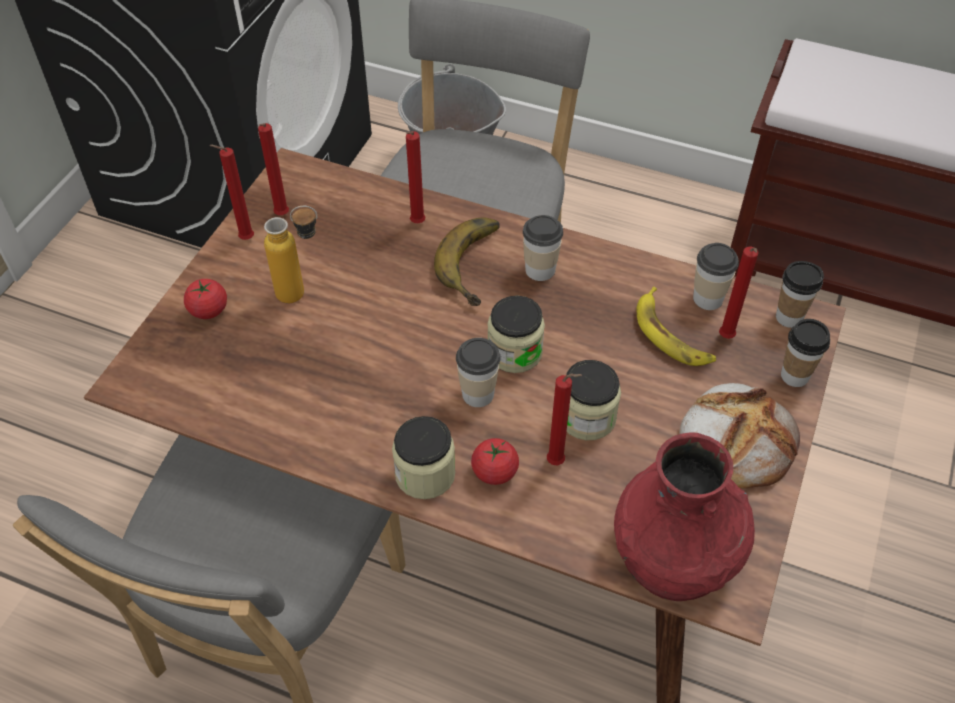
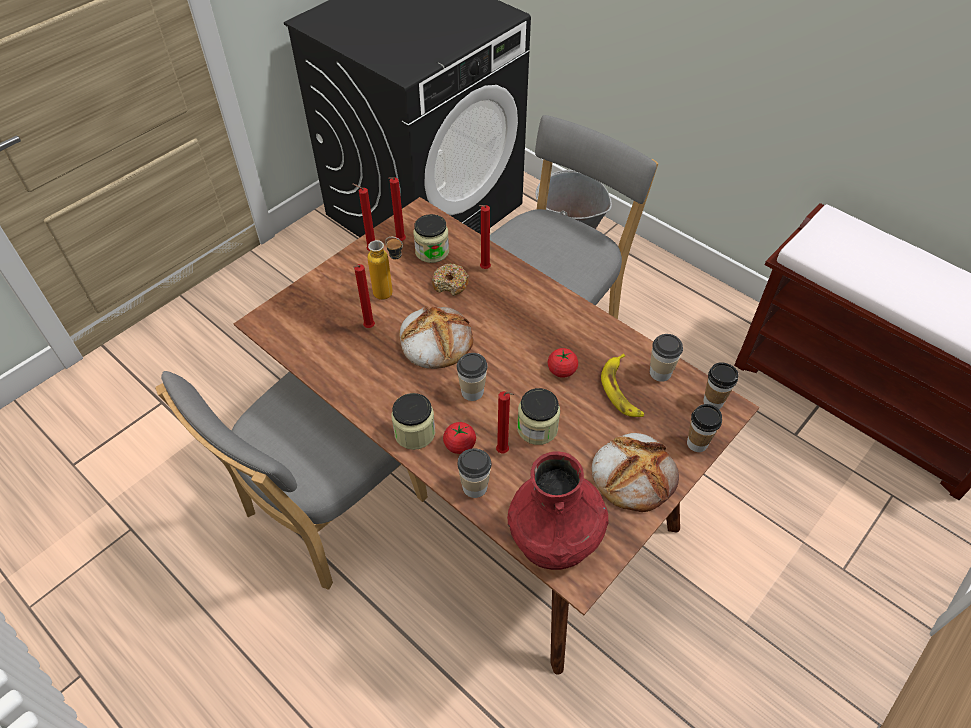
camera: 20 degrees right, 0 degrees up
tomato [184,279,227,319] -> tomato moved to [548,348,578,378]
banana [434,218,499,306] -> none
jar [488,296,545,373] -> jar moved to [413,214,449,263]
cup [523,215,563,281] -> cup moved to [457,448,491,498]
red candle [719,246,759,339] -> red candle moved to [353,264,375,328]
none -> bread [399,306,473,369]
none -> donut [432,264,468,296]

